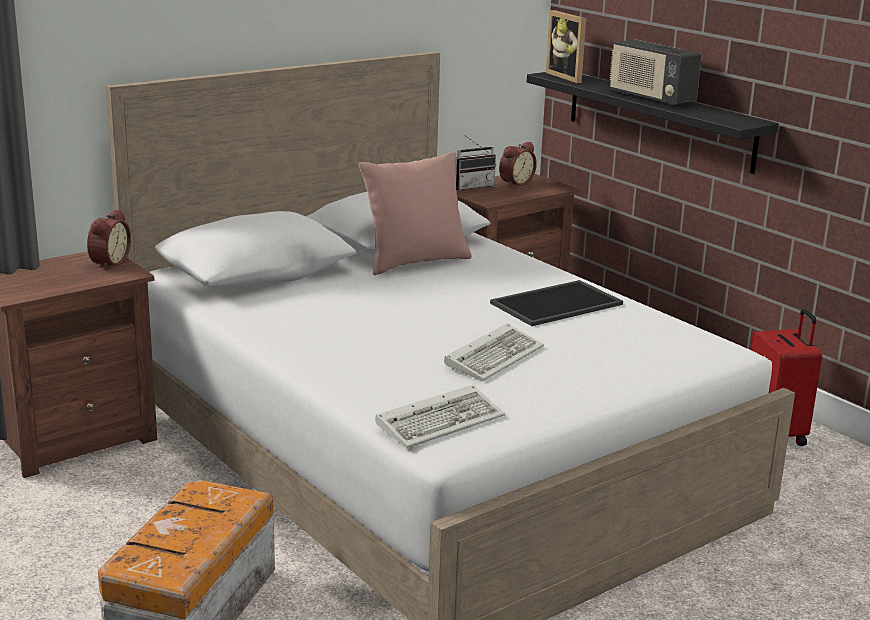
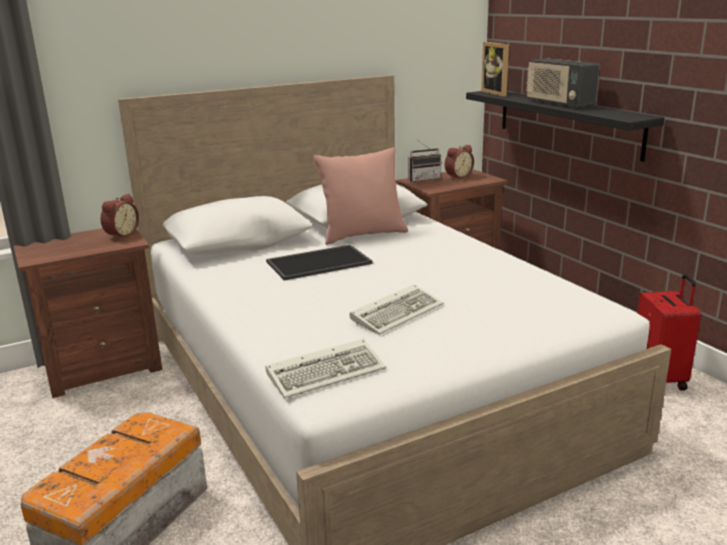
camera: 10 degrees right, 0 degrees up
tray [490,280,623,326] -> tray moved to [266,245,373,280]

